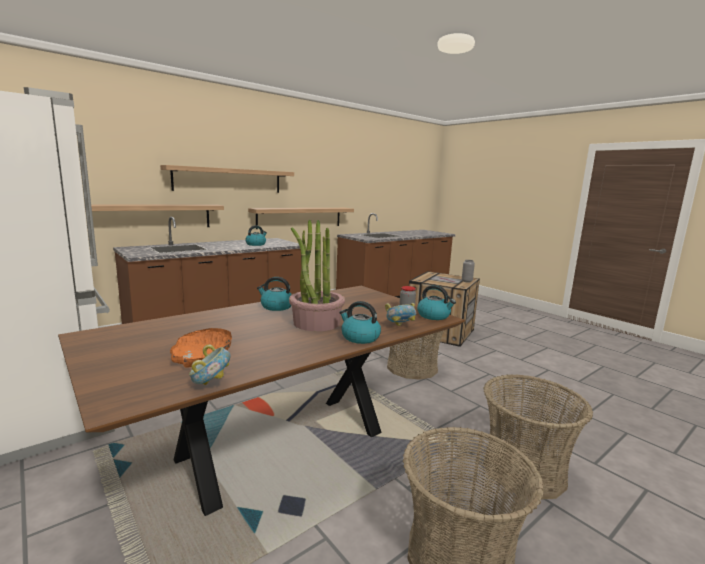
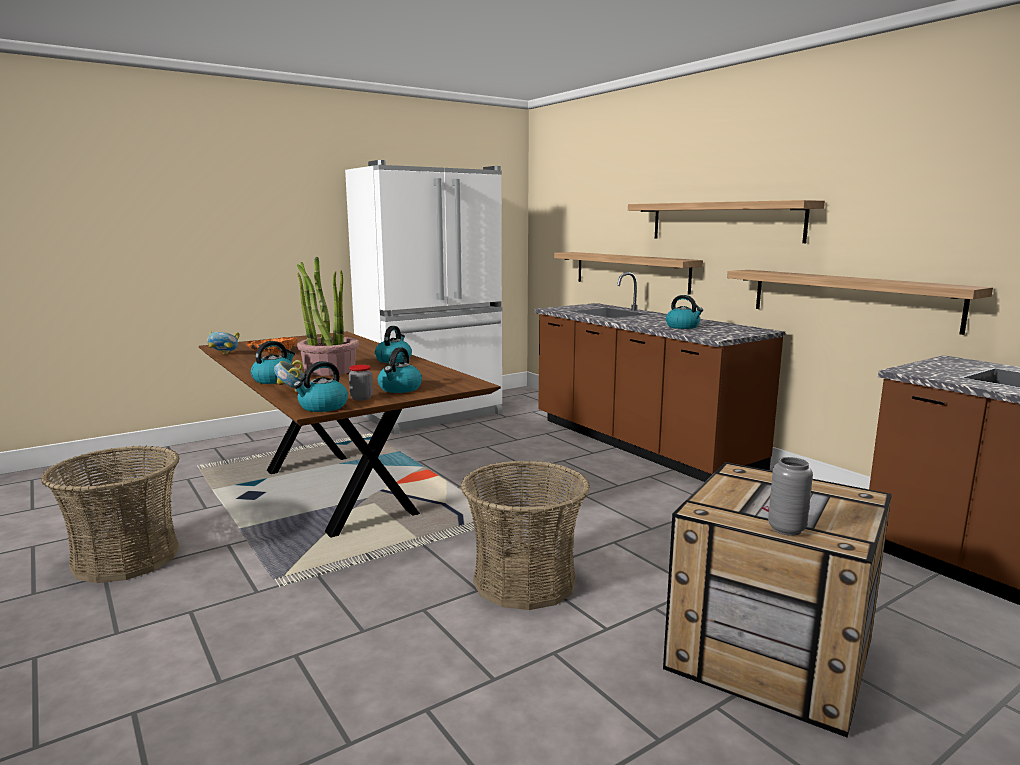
camera: 95 degrees right, 0 degrees up
basket [483,374,593,499] -> none
none -> kettle [378,347,422,393]

